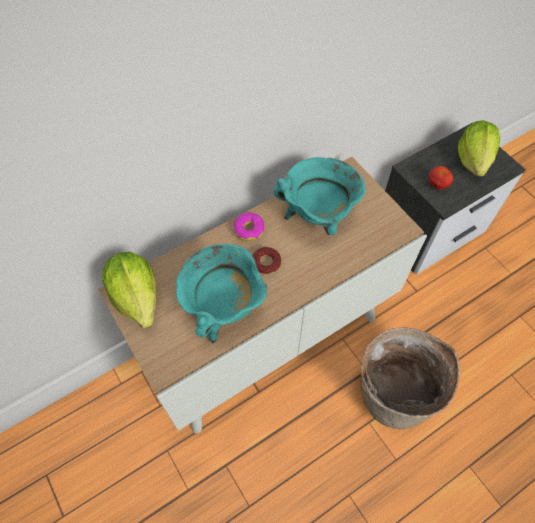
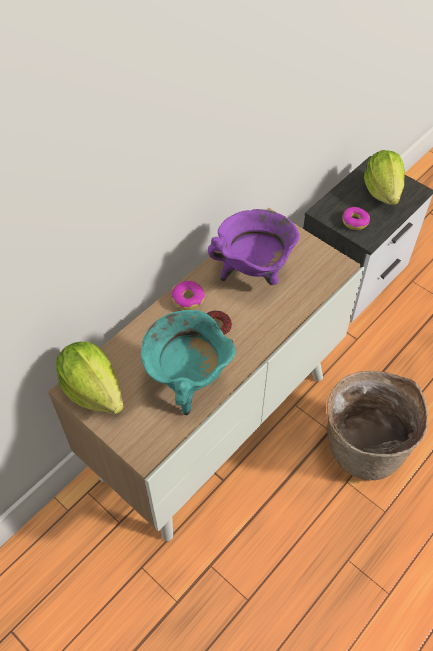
camera: 15 degrees left, 5 degrees down
turquoise cooking pot [274,157,365,235] -> purple cooking pot [208,209,300,285]
tomato [429,166,453,190] -> donut [342,207,370,230]

